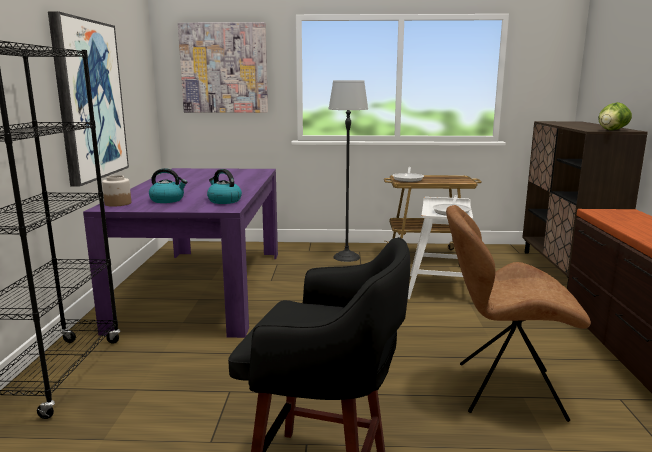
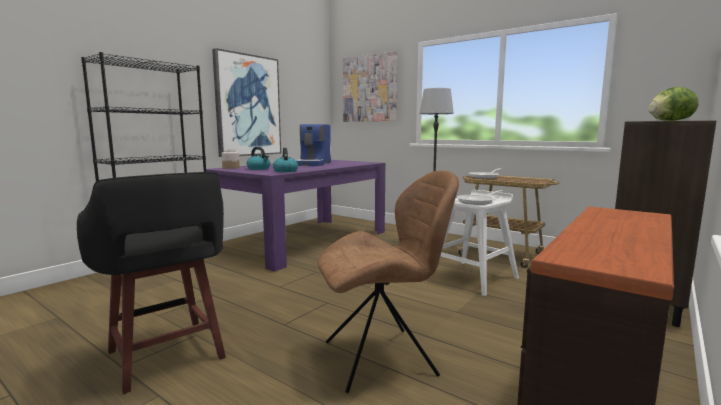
camera: 35 degrees right, 5 degrees down
brown chair [446,205,591,422] -> brown chair turned 120 degrees clockwise [318,171,459,393]
none -> coffee machine [296,124,331,166]

